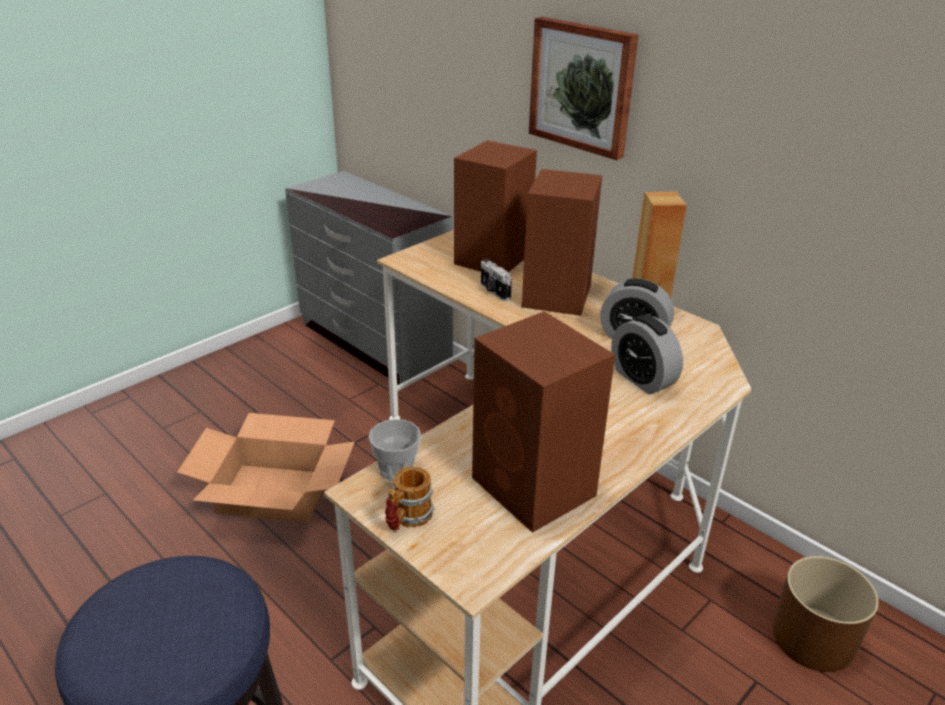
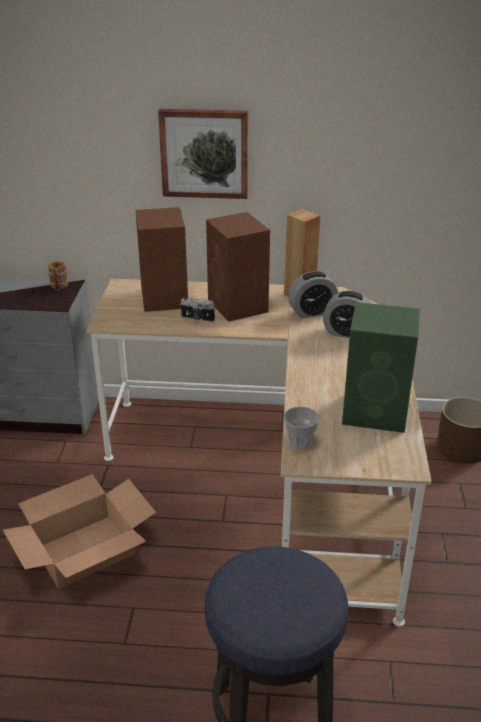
camera: 40 degrees left, 0 degrees up
mug [385,466,435,531] -> mug moved to [48,261,69,291]
brown speaker [472,311,615,533] -> green speaker [342,302,420,433]

